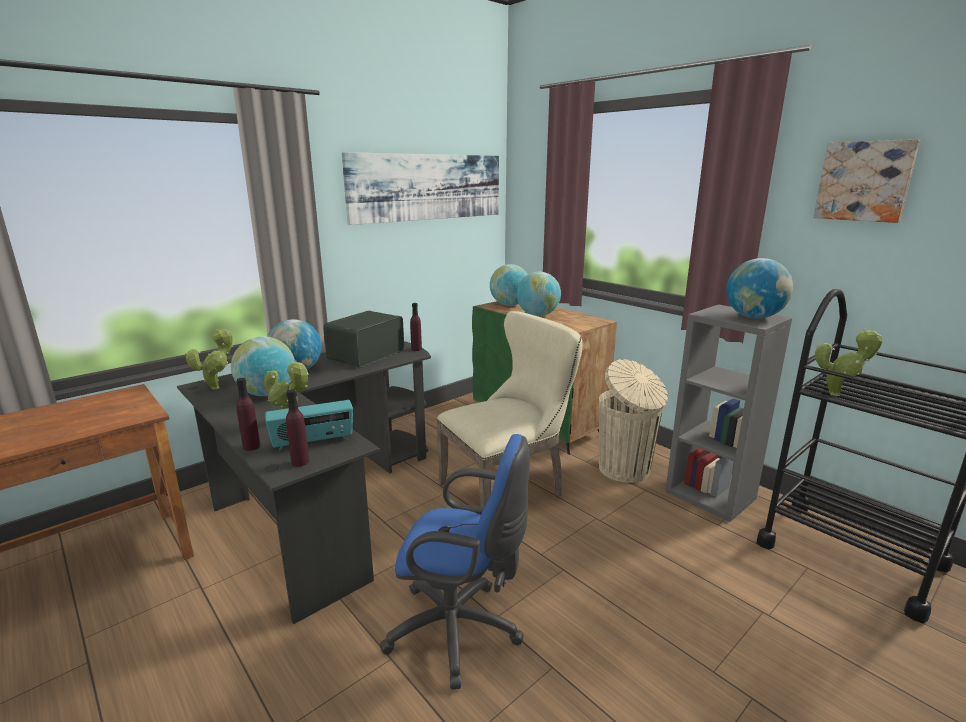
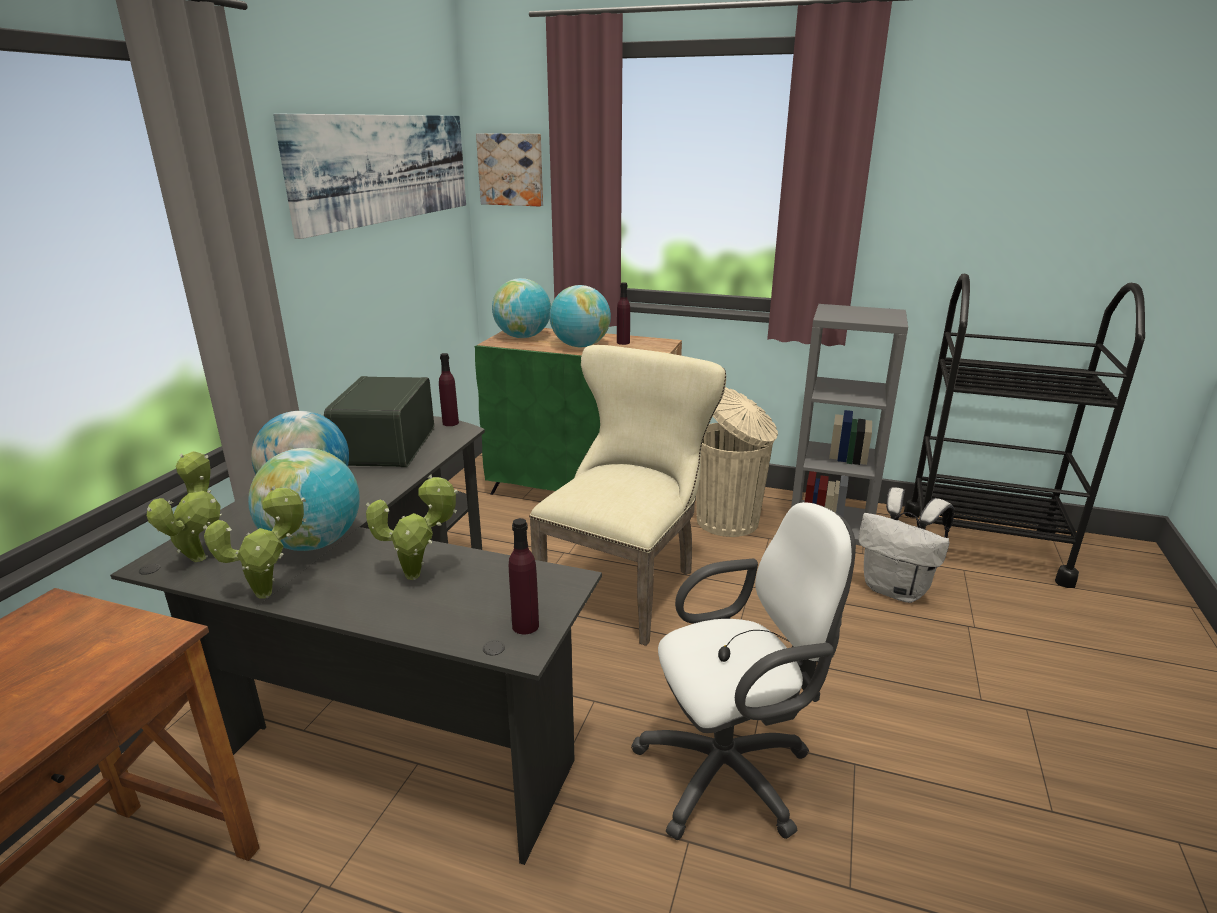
camera: 30 degrees left, 5 degrees up
purple bottle [236,378,261,451] -> purple bottle moved to [617,282,630,345]
radio [265,400,353,451] -> none
blue office chair [380,434,530,689] -> white office chair [631,502,856,840]
globe [726,258,793,318] -> none
picture [813,140,920,223] -> picture moved to [476,133,543,207]
potted plant [815,329,882,396] -> potted plant moved to [203,486,306,599]
none -> white backpack [858,488,955,603]

